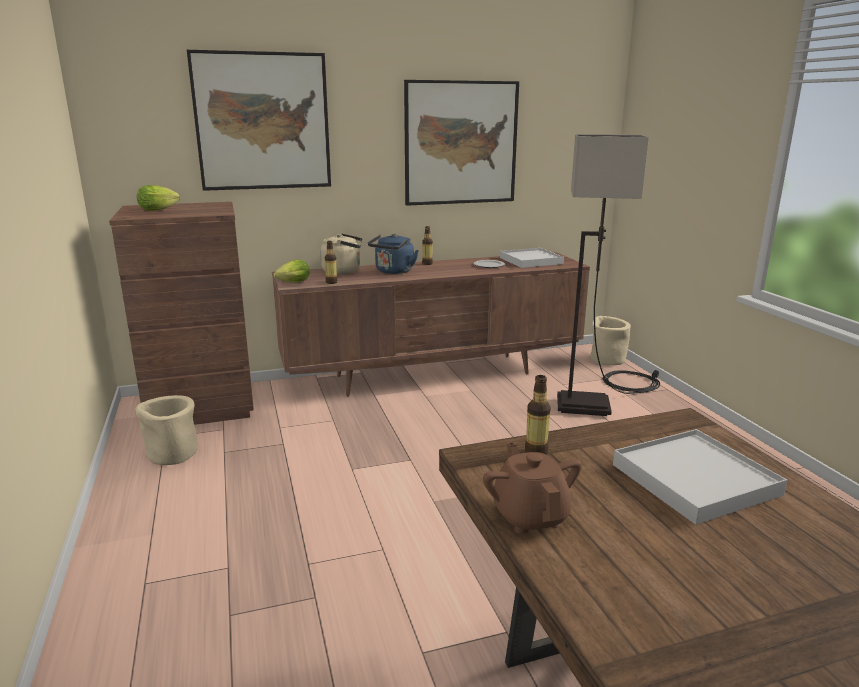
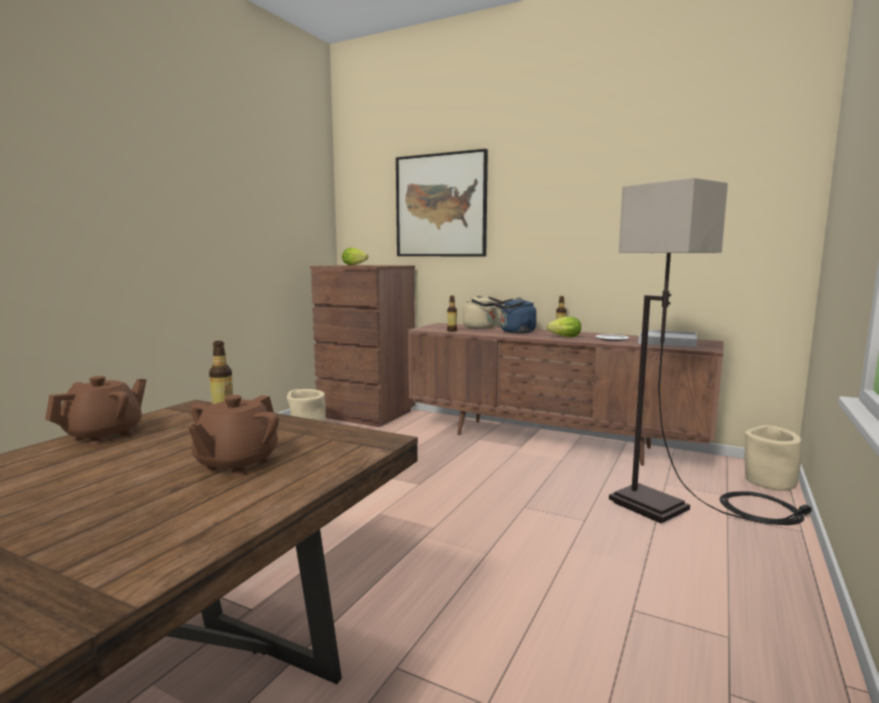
camera: 45 degrees right, 10 degrees down
lettuce [273,260,310,283] -> lettuce moved to [547,316,581,337]
picture [404,80,519,206] -> none
white tray [613,429,787,525] -> brown teapot [188,395,279,475]

